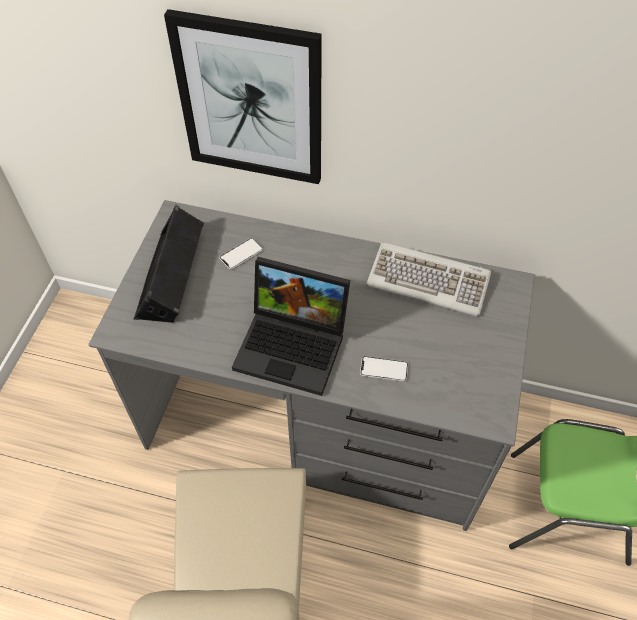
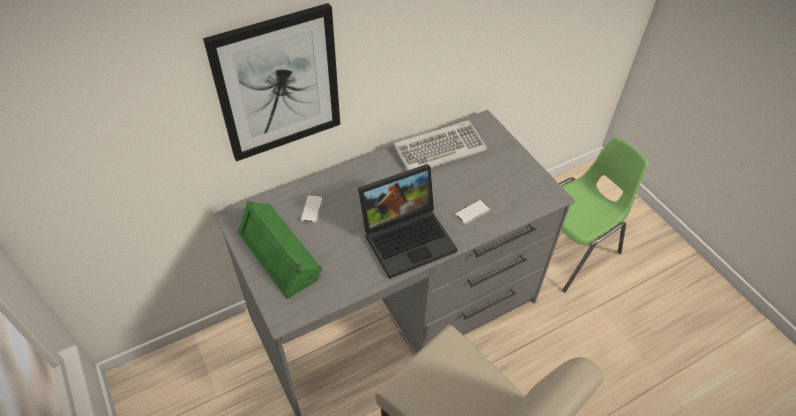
camera: 45 degrees left, 5 degrees down
black speaker [134,205,204,323] -> green speaker [237,201,323,299]

